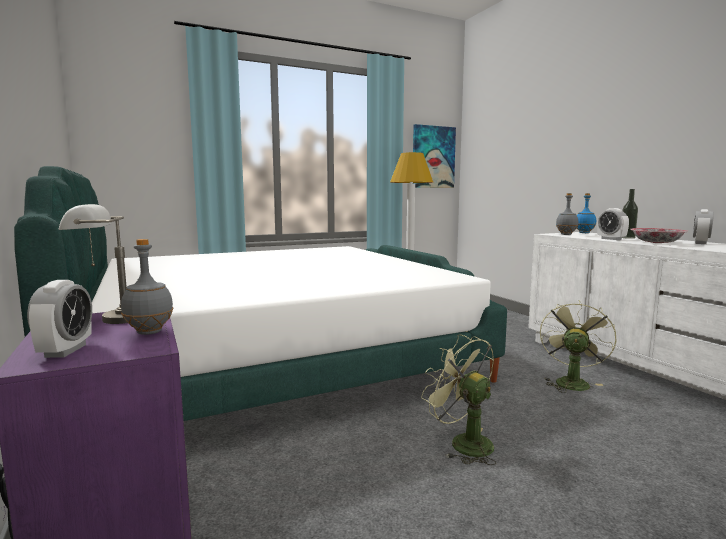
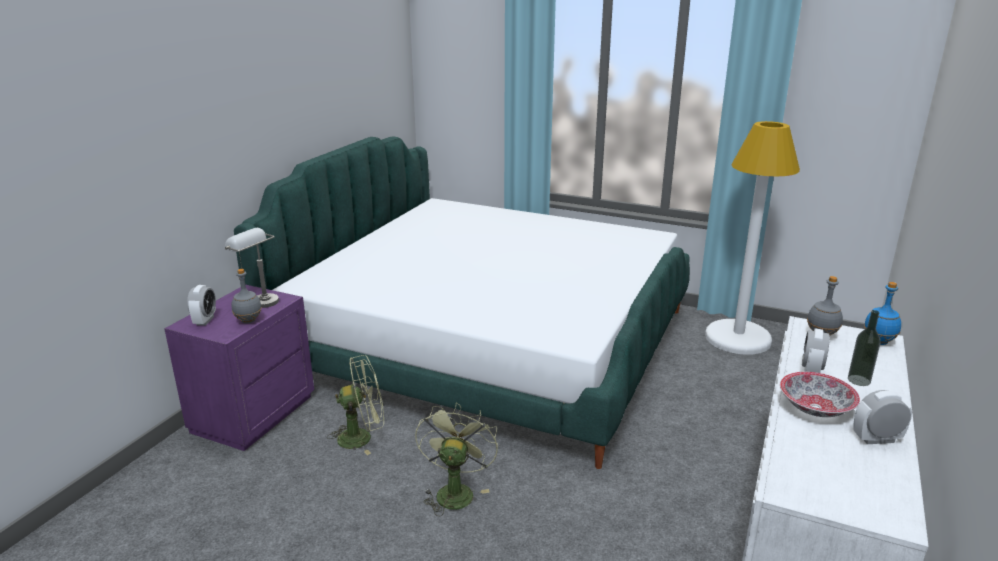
camera: 50 degrees right, 15 degrees up
alarm clock [27,280,92,358] -> alarm clock turned 45 degrees counterclockwise [187,285,216,326]
picture [413,124,456,188] -> none
green fan [540,300,617,393] -> green fan moved to [327,355,384,455]

